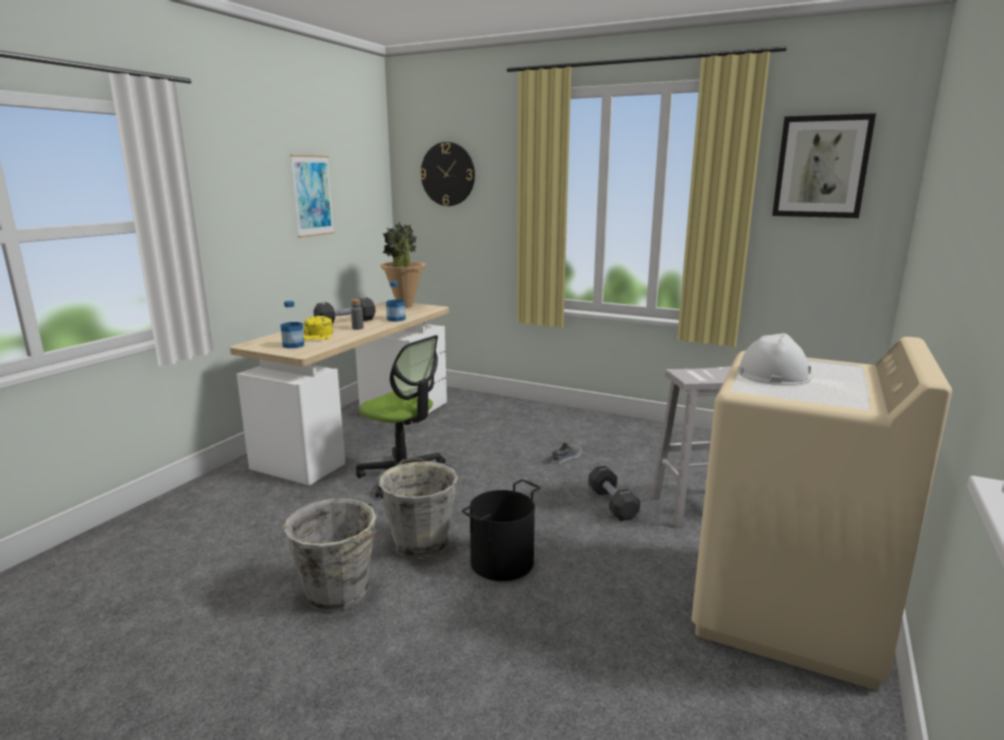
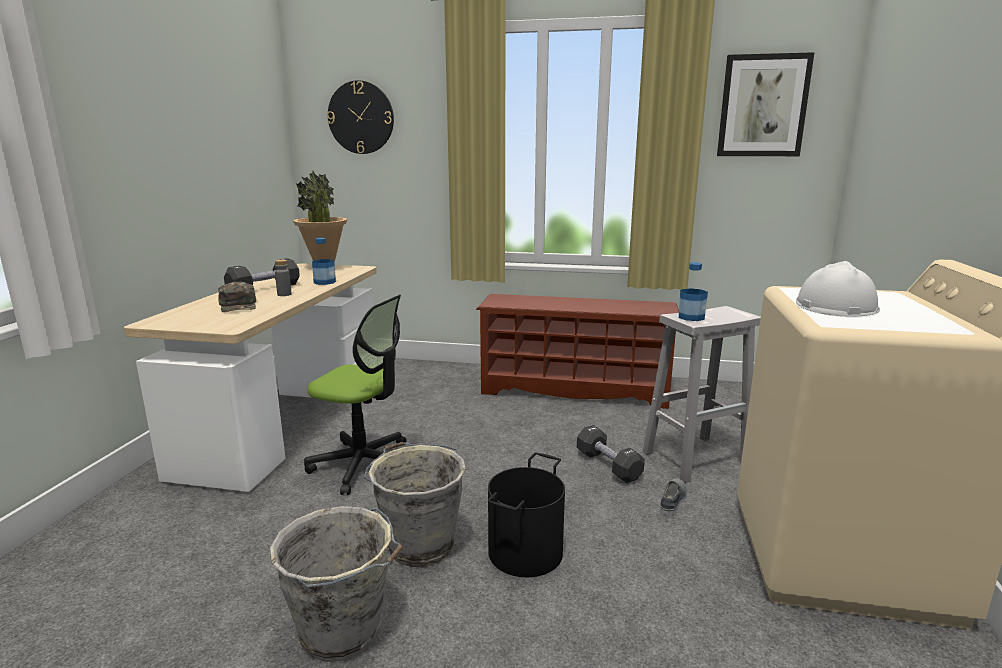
camera: 15 degrees left, 0 degrees up
bottle [280,301,304,348] -> bottle moved to [679,262,708,321]
picture [291,155,334,238] -> none
yellow cap [304,316,333,340] -> green cap [218,282,256,312]
grey shoe [552,443,581,464] -> grey shoe moved to [660,478,687,515]
none -> brown shoe rack [476,294,679,409]

